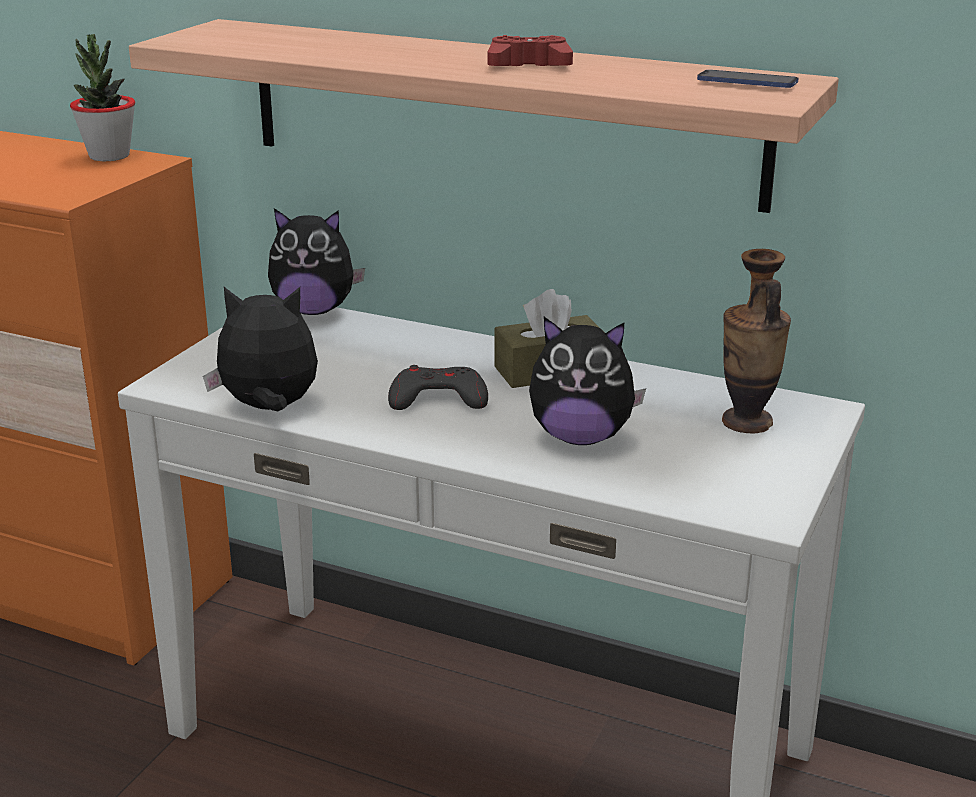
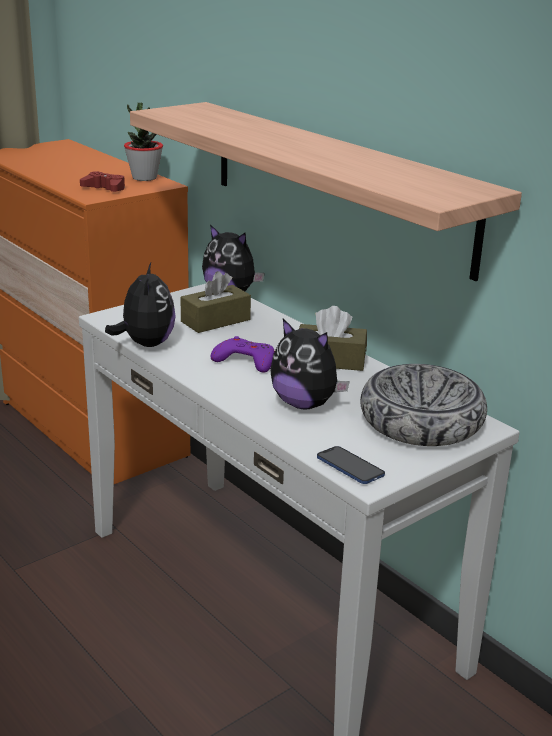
camera: 25 degrees right, 0 degrees up
plush toy [203,287,318,412] -> plush toy turned 60 degrees clockwise [105,263,176,347]
grey game controller [388,365,488,410] -> purple game controller [211,336,275,372]
red game controller [488,35,573,66] -> red game controller moved to [80,171,125,192]
phone [697,70,798,88] -> phone moved to [317,446,385,484]
vase [722,249,791,434] -> bowl [360,364,487,446]
none -> brown tissue box [180,271,251,333]

